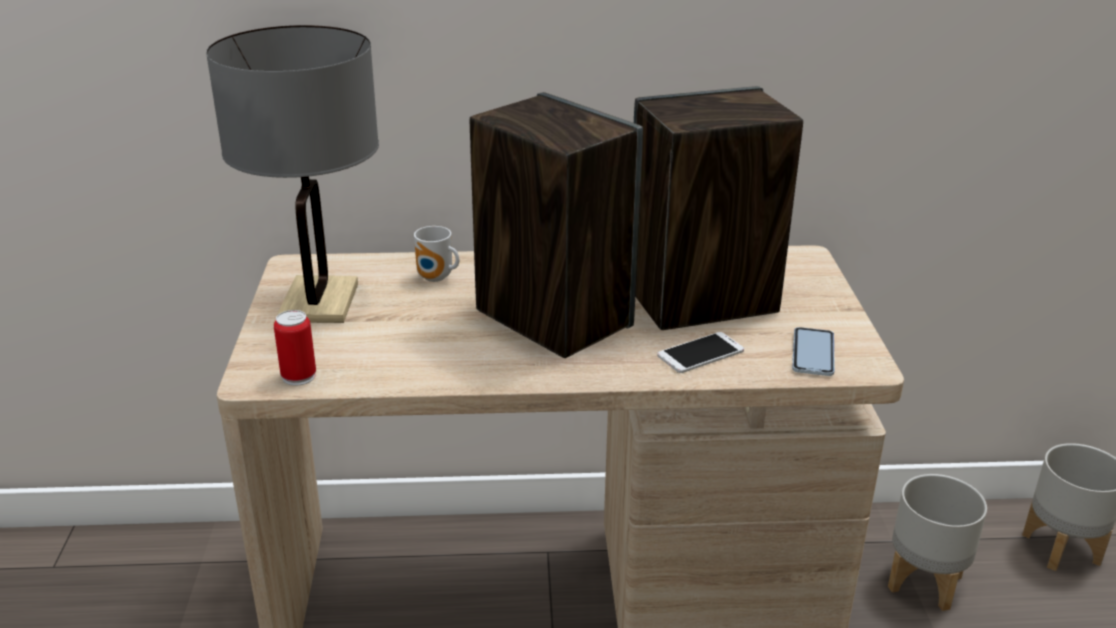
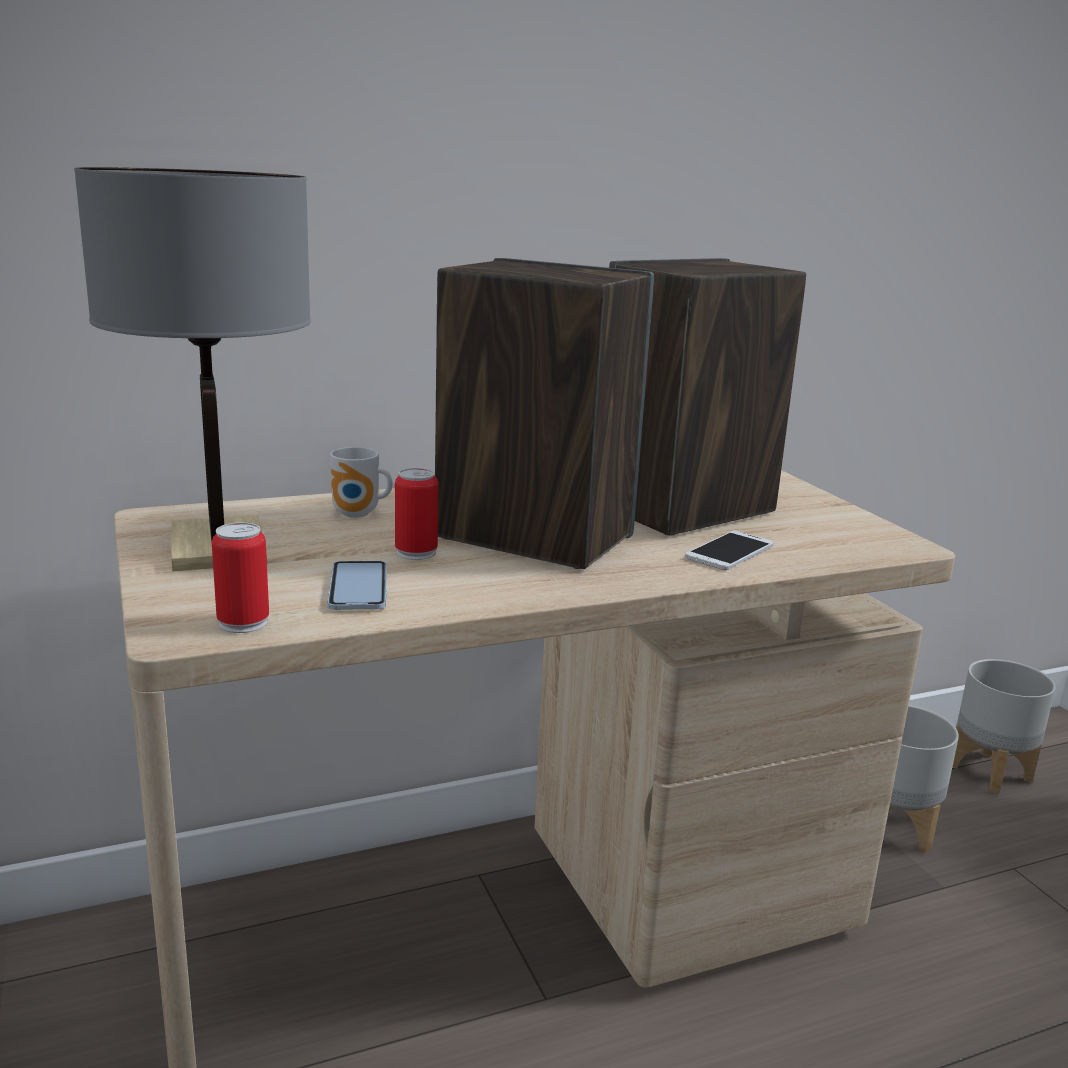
camera: 20 degrees left, 10 degrees down
phone [792,327,835,376] -> phone moved to [327,561,387,610]
none -> can [395,468,438,560]

